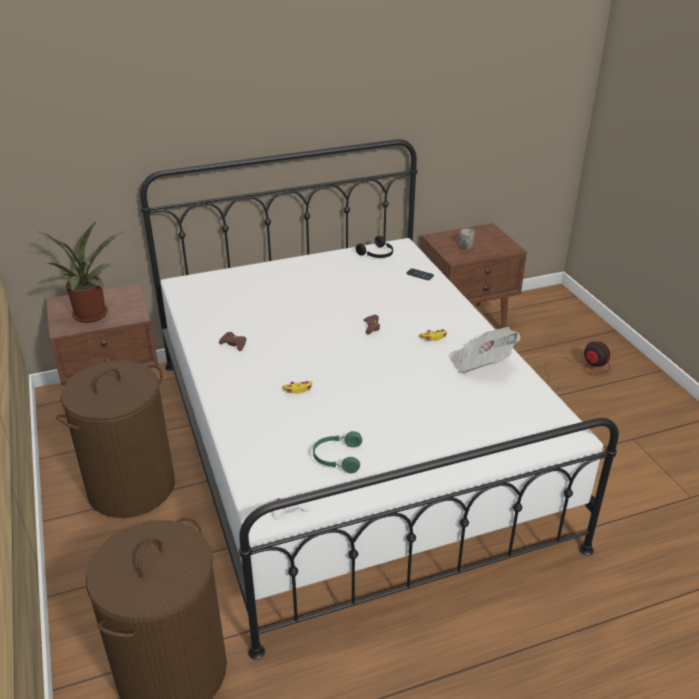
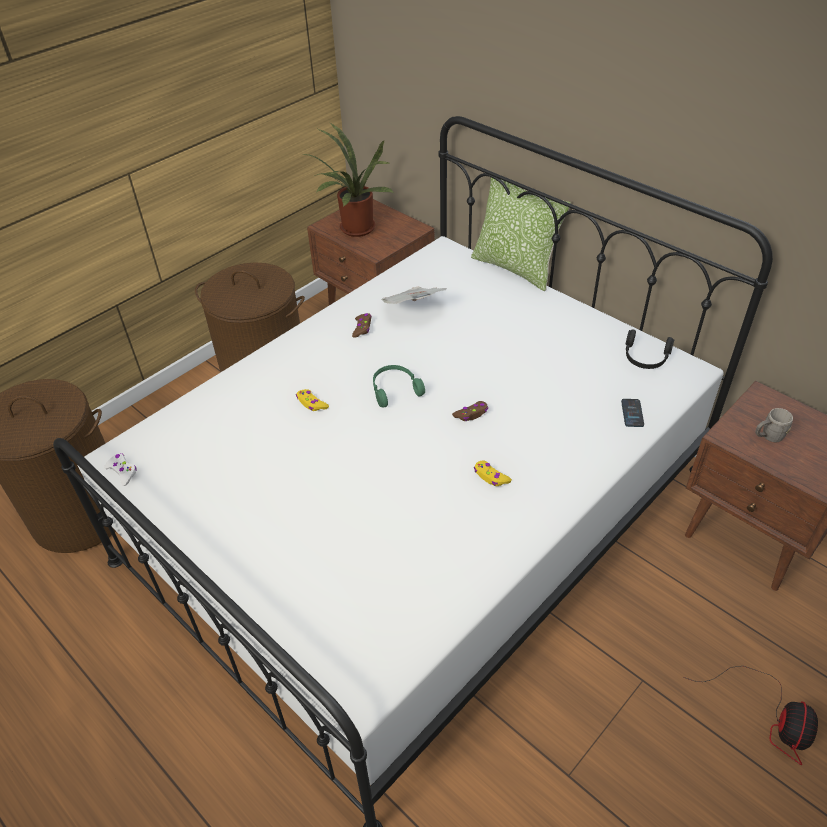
camera: 65 degrees right, 10 degrees up
green headphones [313,431,362,473] -> green headphones moved to [373,365,425,407]
newspaper [449,327,520,373] -> newspaper moved to [382,287,447,304]
none -> pillow [471,178,571,291]

